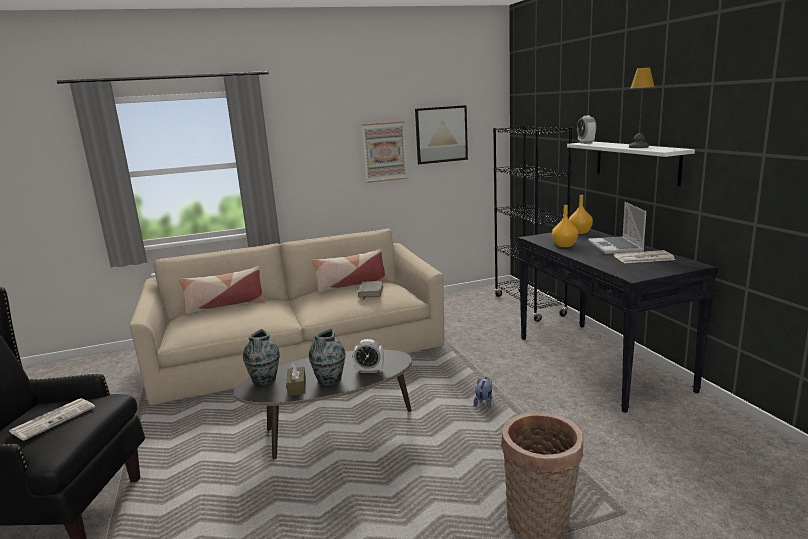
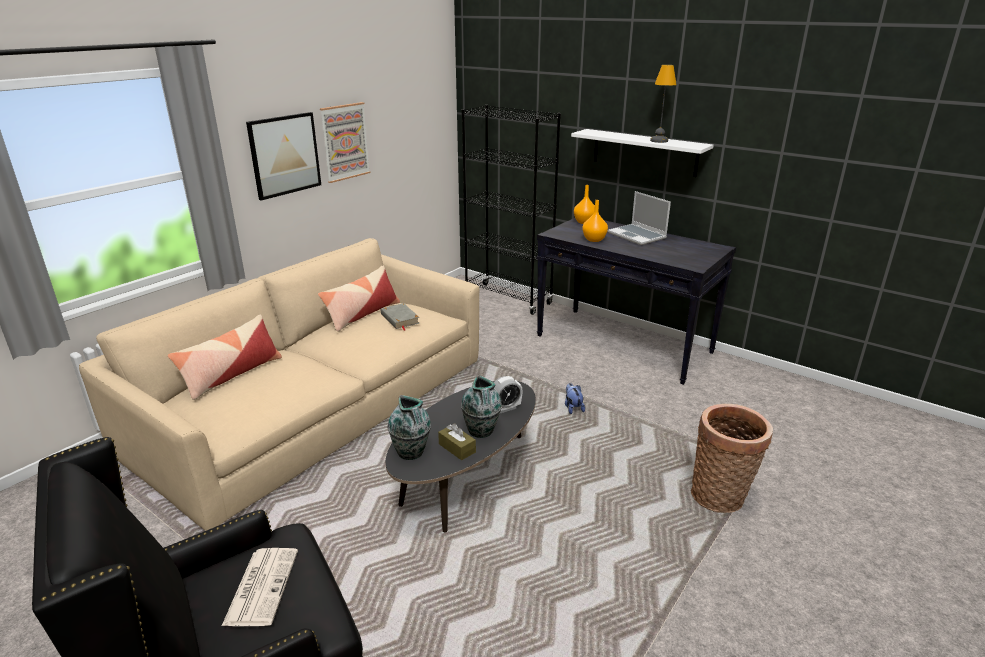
camera: 35 degrees left, 10 degrees up
picture [415,105,468,164] -> picture moved to [246,112,321,201]
alarm clock [577,116,596,144] -> none
newspaper [614,250,675,263] -> none

